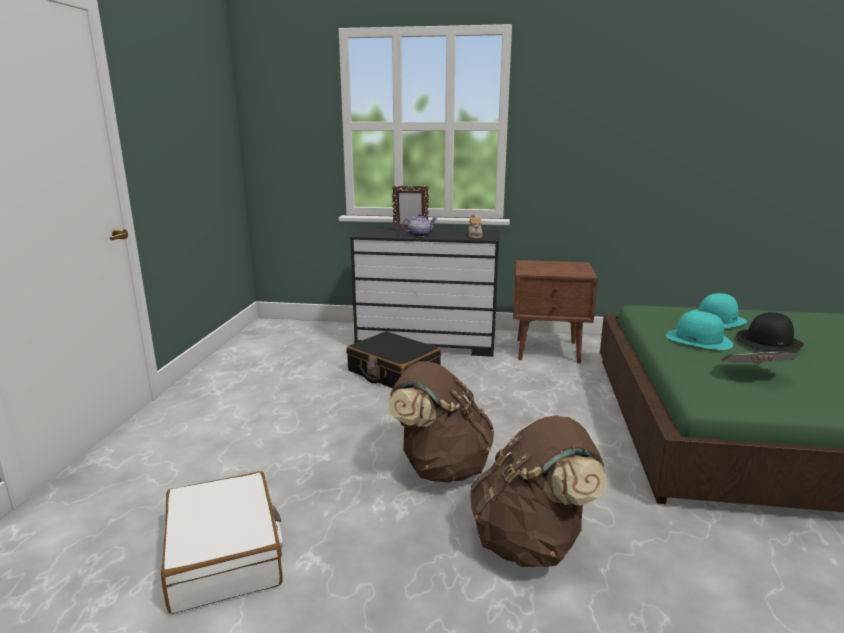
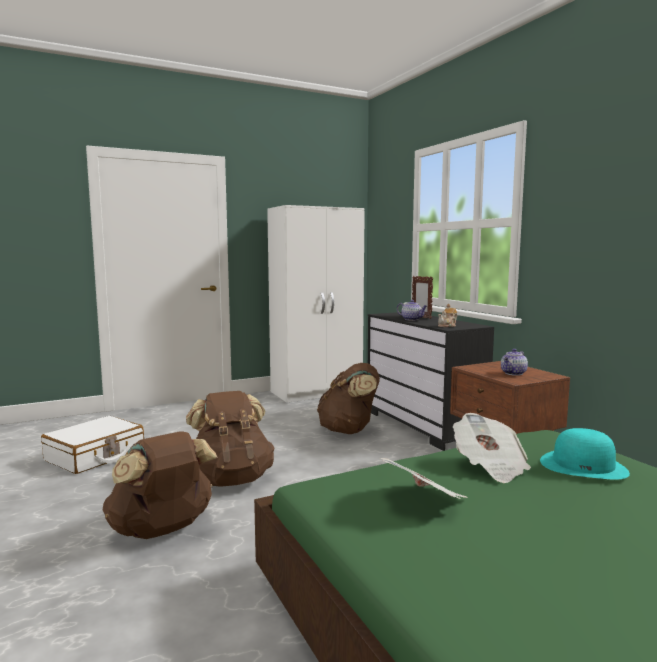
camera: 55 degrees right, 10 degrees down
black suitcase [346,331,441,389] -> brown backpack [317,363,380,434]
turquoise hat [666,311,733,350] -> newspaper [453,413,531,483]
black hat [736,312,804,352] -> none
none -> white wardrobe [267,205,365,403]
none -> teapot [501,349,528,376]

